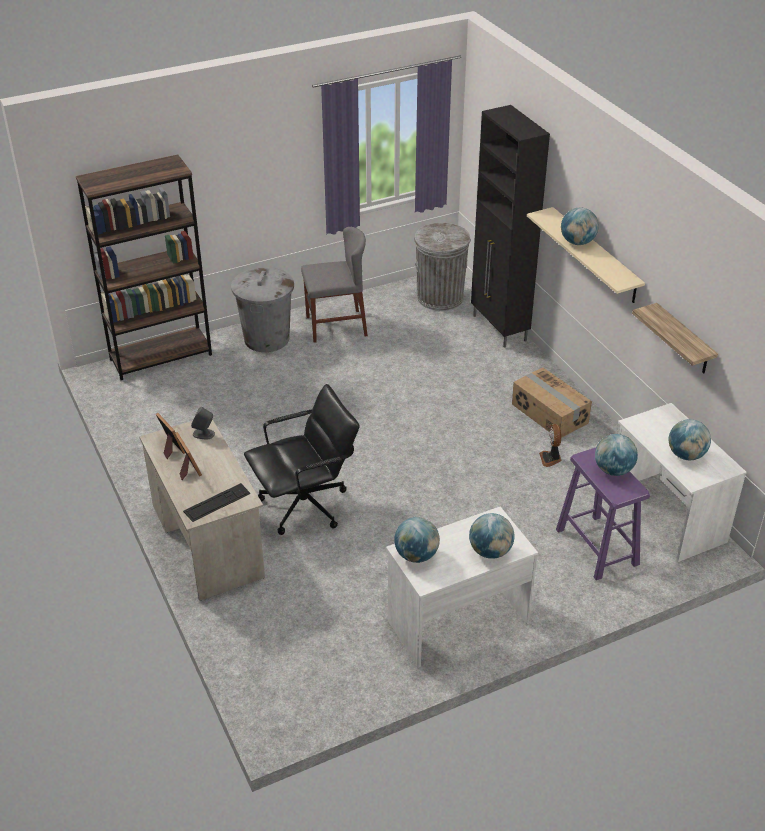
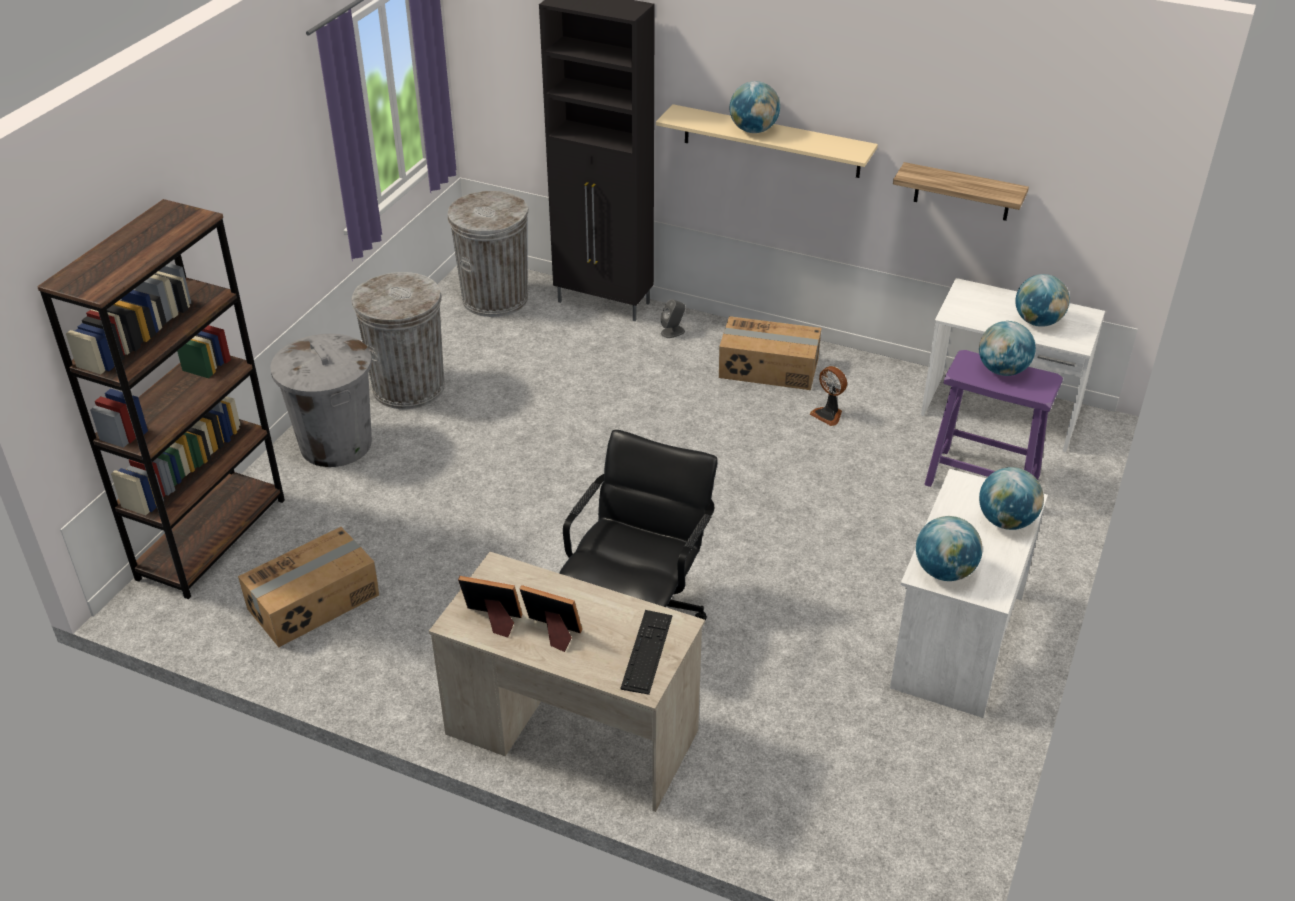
camera: 40 degrees left, 0 degrees up
grey speaker [191,407,215,439] -> grey speaker moved to [660,299,686,338]
grey chair [301,227,368,343] -> grey trash can [351,272,445,409]
none -> cardboard box [238,527,379,647]

